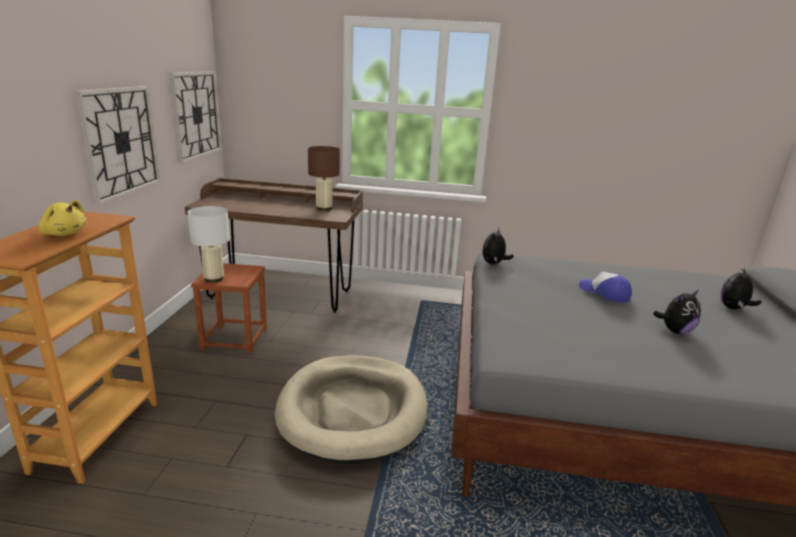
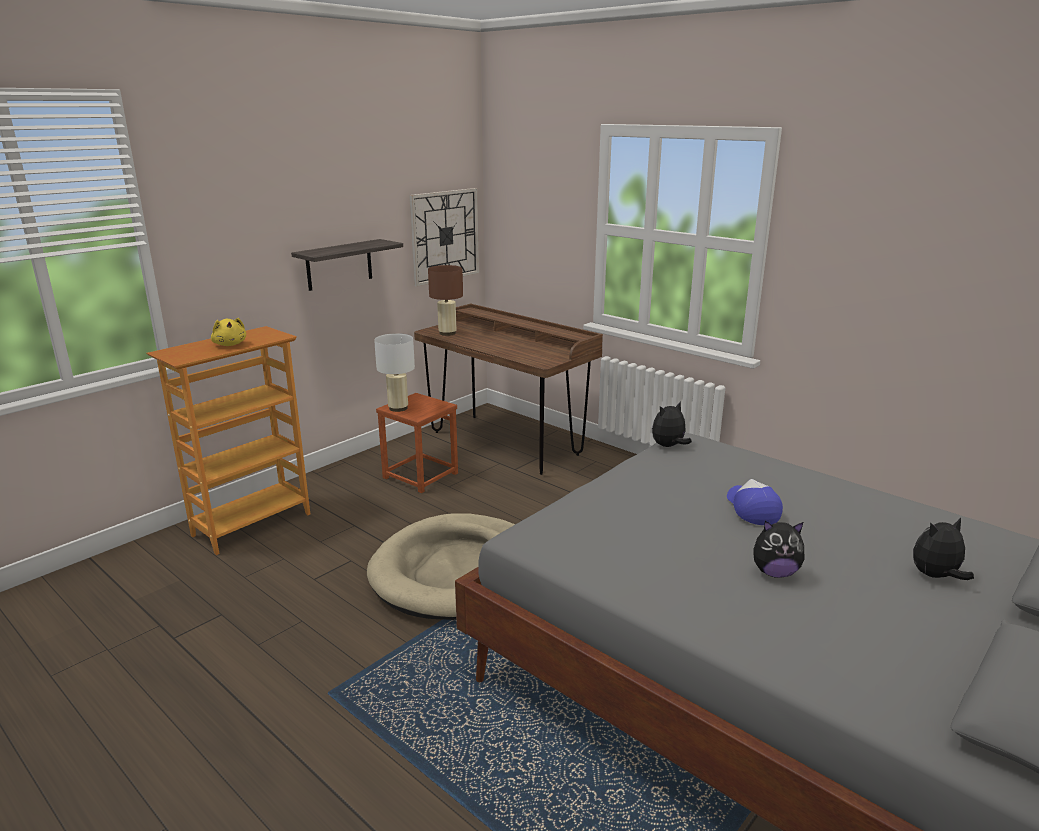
camera: 35 degrees right, 0 degrees up
wall clock [74,86,160,205] -> shelf [291,239,403,291]
brown table lamp [308,146,340,211] -> brown table lamp moved to [428,265,463,336]

